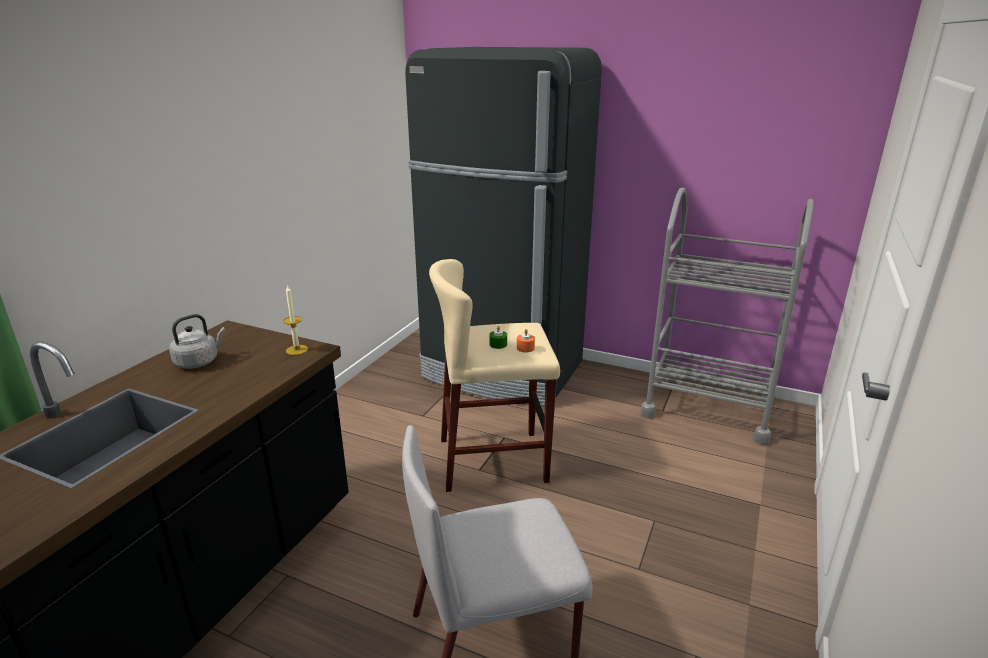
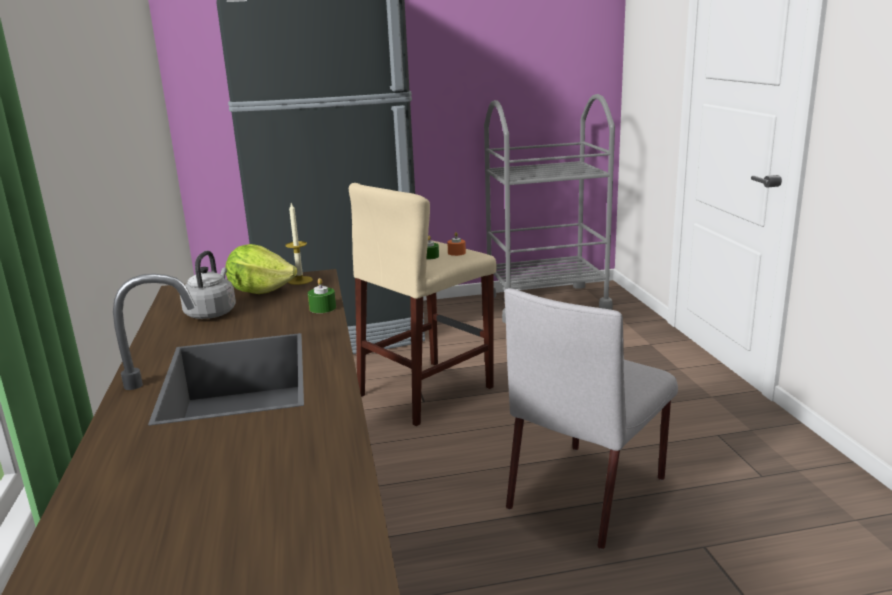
camera: 35 degrees left, 5 degrees down
none -> lettuce [225,244,297,294]
none -> green candle [308,278,336,313]

